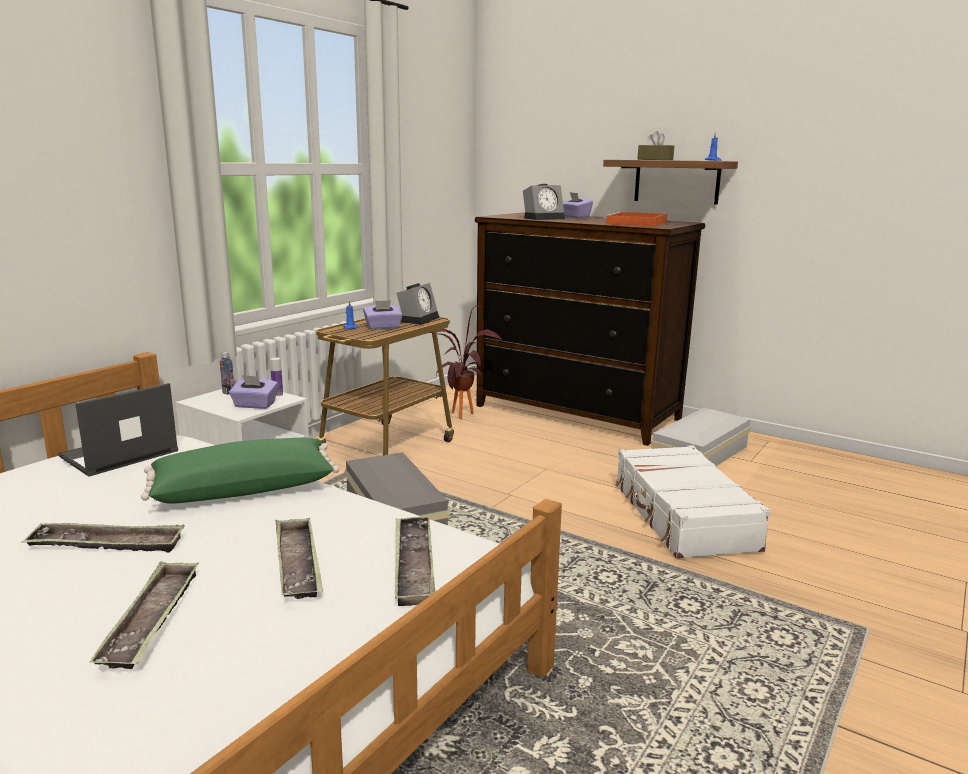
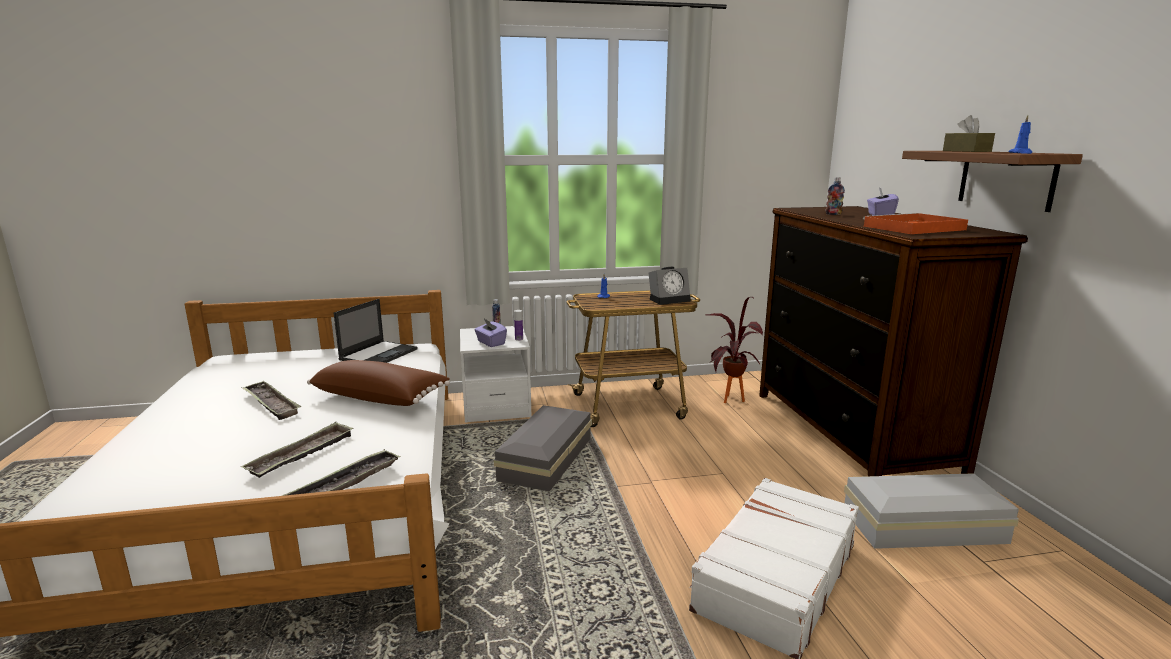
camera: 45 degrees right, 0 degrees up
laptop [58,383,178,477] -> laptop turned 120 degrees clockwise [334,299,418,363]
tray [89,561,199,669] -> none
green pillow [141,438,340,504] -> brown pillow [307,360,450,406]
purple tissue box [363,300,402,330] -> none
alarm clock [523,184,565,220] -> bottle [826,177,845,215]

